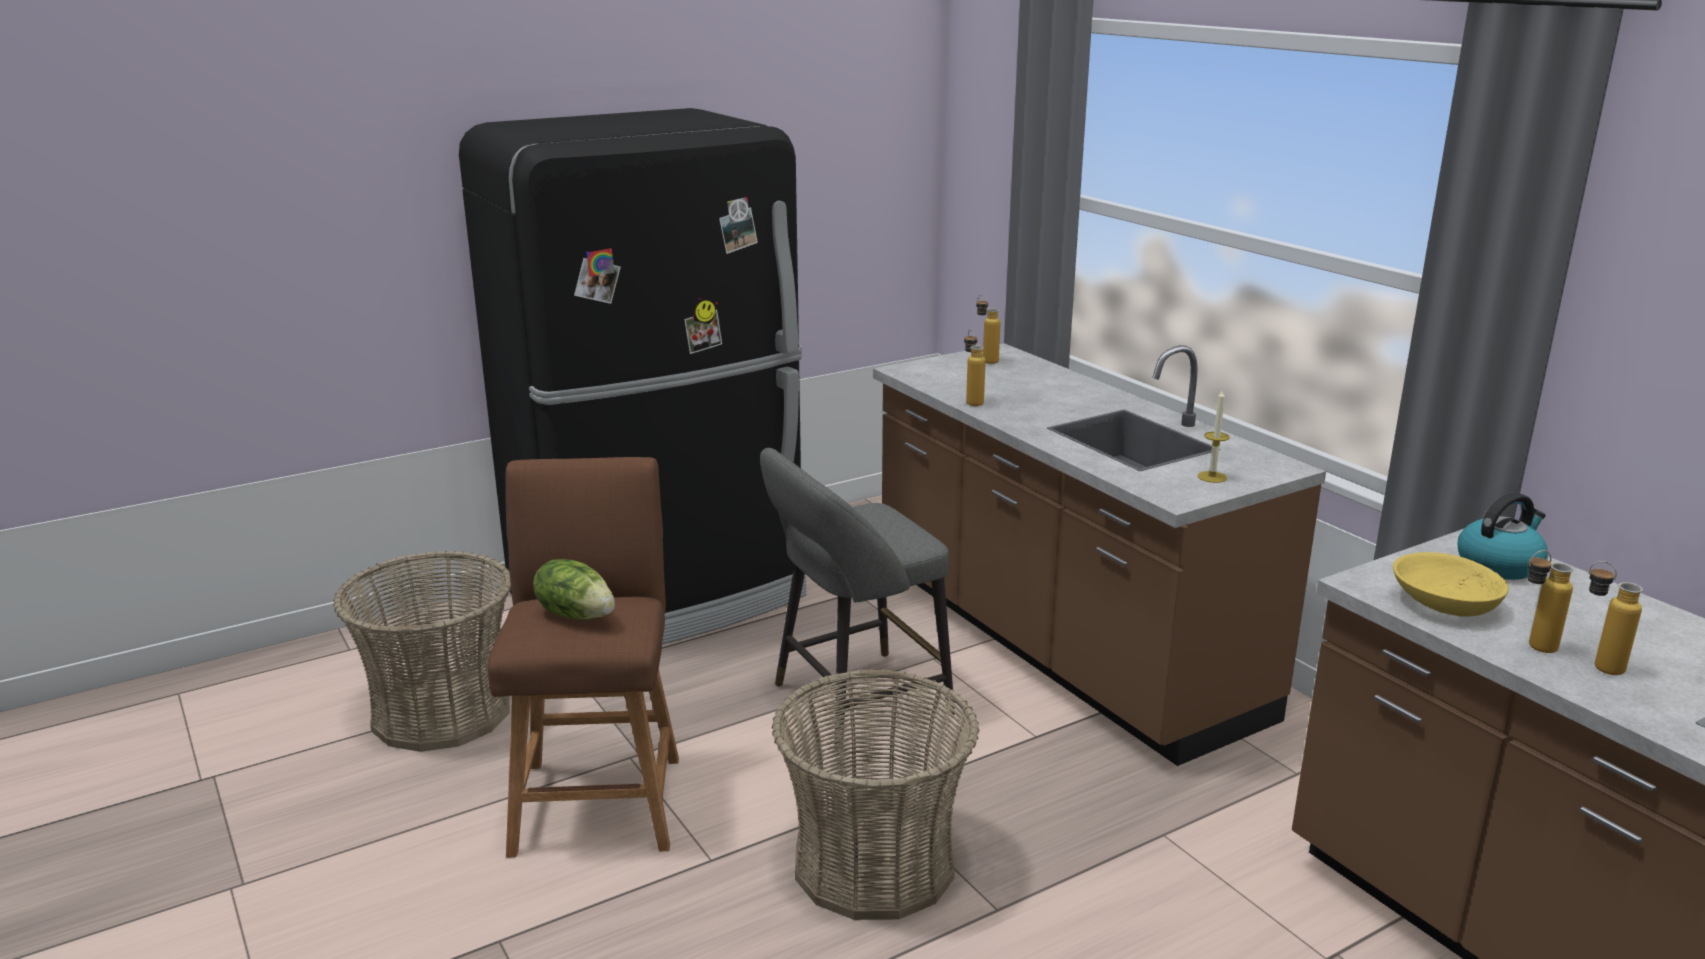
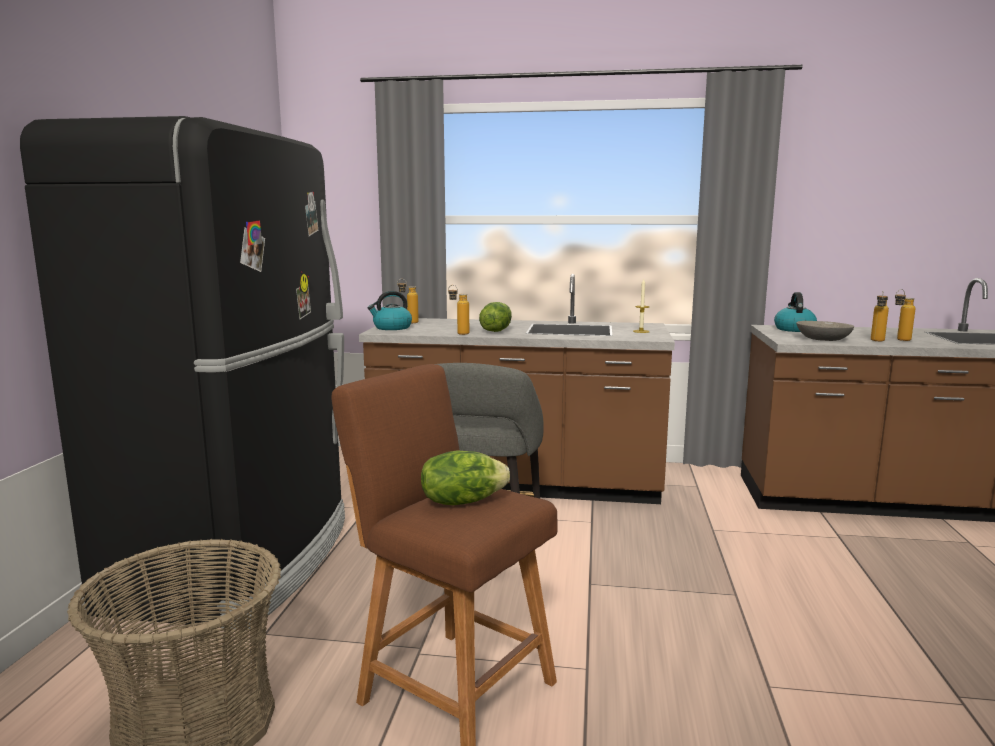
camera: 50 degrees left, 10 degrees down
basket [771,669,980,920] -> none
yellow bowl [1393,552,1508,617] -> grey bowl [796,321,854,341]
none -> kettle [367,291,412,330]
none -> lettuce [479,302,512,332]

